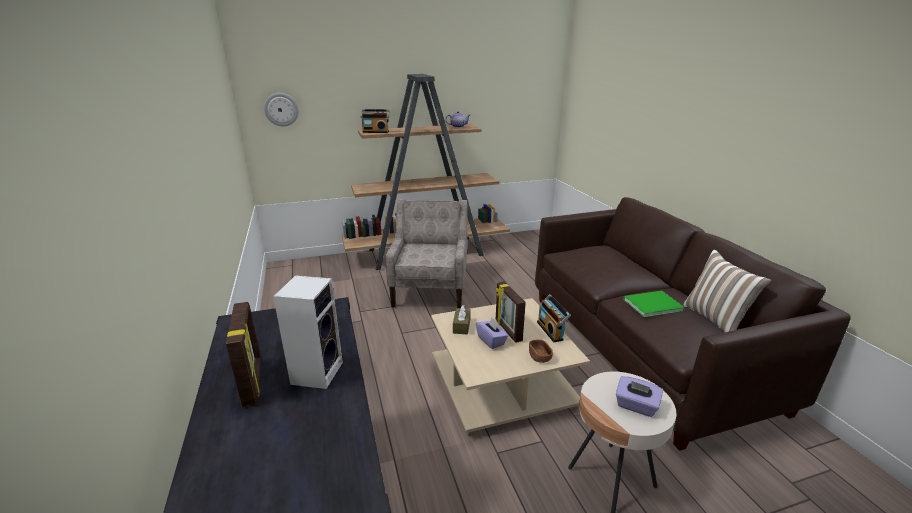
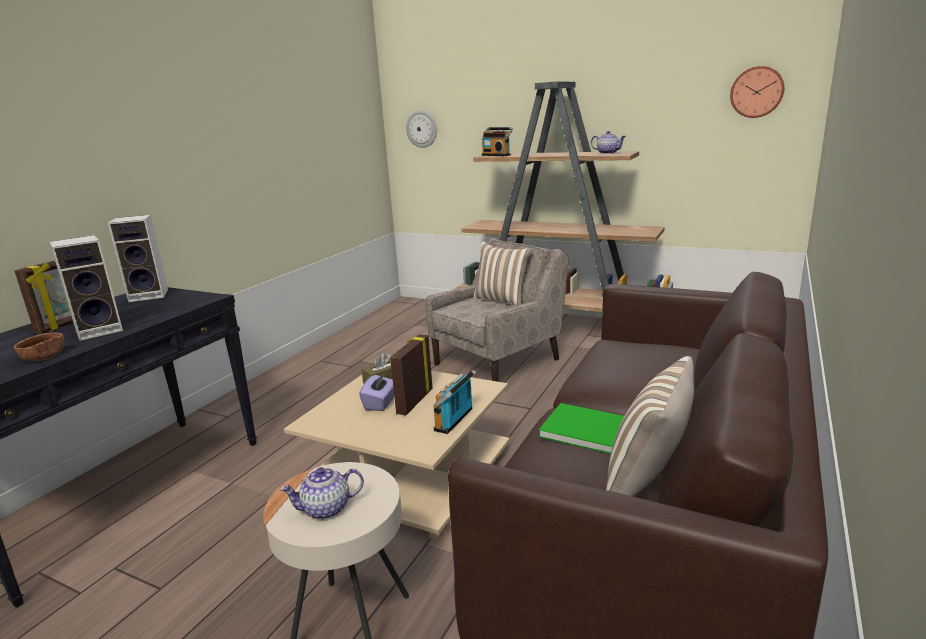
camera: 45 degrees right, 5 degrees down
brown bowl [529,339,553,363] -> brown bowl moved to [14,332,64,362]
purple tissue box [616,376,663,417] -> teapot [280,467,364,519]
none -> speaker [108,215,168,302]
none -> pillow [473,242,533,306]
none -> wall clock [730,66,784,118]

